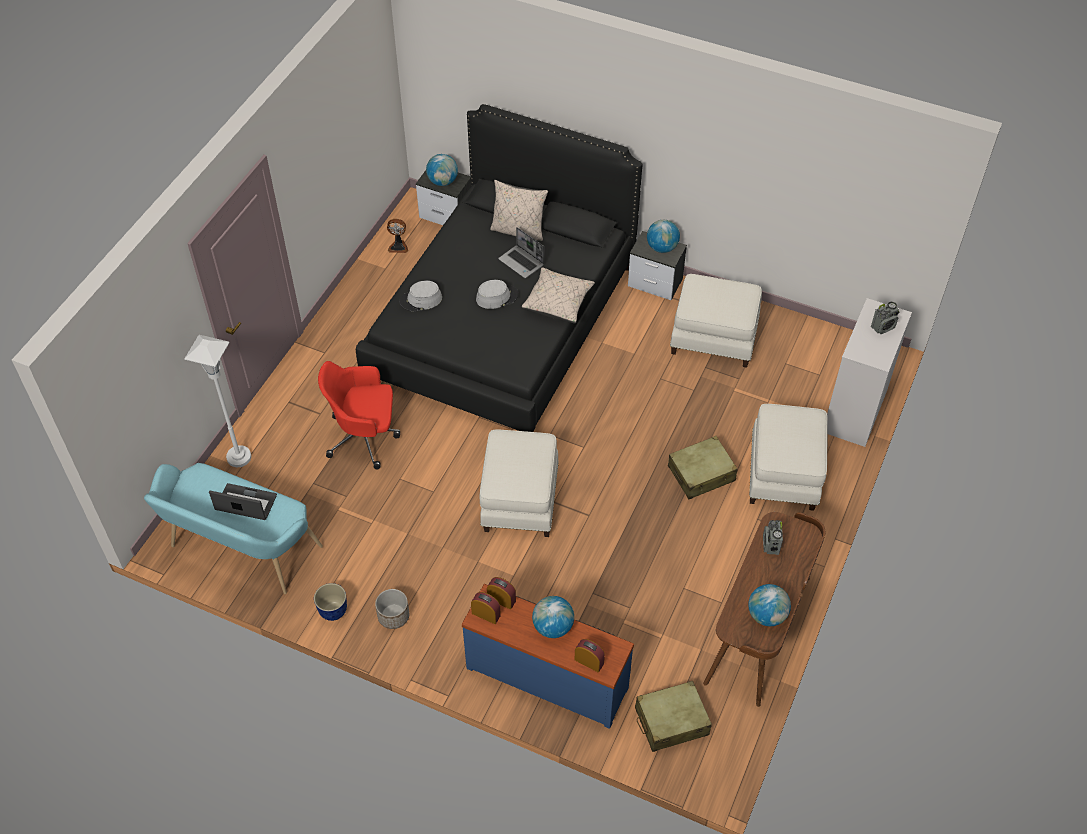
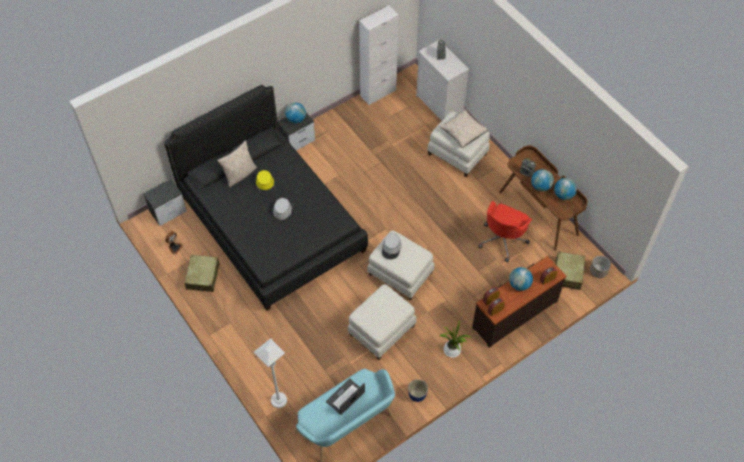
camera: 60 degrees left, 5 degrees up
red office chair [318,361,400,469] -> red office chair moved to [478,201,532,262]
planter [375,589,409,629] -> planter moved to [590,256,611,278]
grey hat [399,281,442,312] -> grey hat moved to [382,233,401,259]
globe [426,154,458,186] -> globe moved to [531,169,554,191]
blue dresser [462,584,634,729] -> brown dresser [472,256,566,348]
laptop [498,227,544,278] -> yellow hat [256,170,275,195]
beige pillow [522,267,595,323] -> beige pillow moved to [439,109,488,148]
beige suitcase [668,436,738,499] -> beige suitcase moved to [185,255,220,292]
white ottoman [670,274,762,368] -> white ottoman moved to [348,284,416,360]
none -> white cabinet [359,5,399,105]
none -> potted plant [439,320,472,358]

